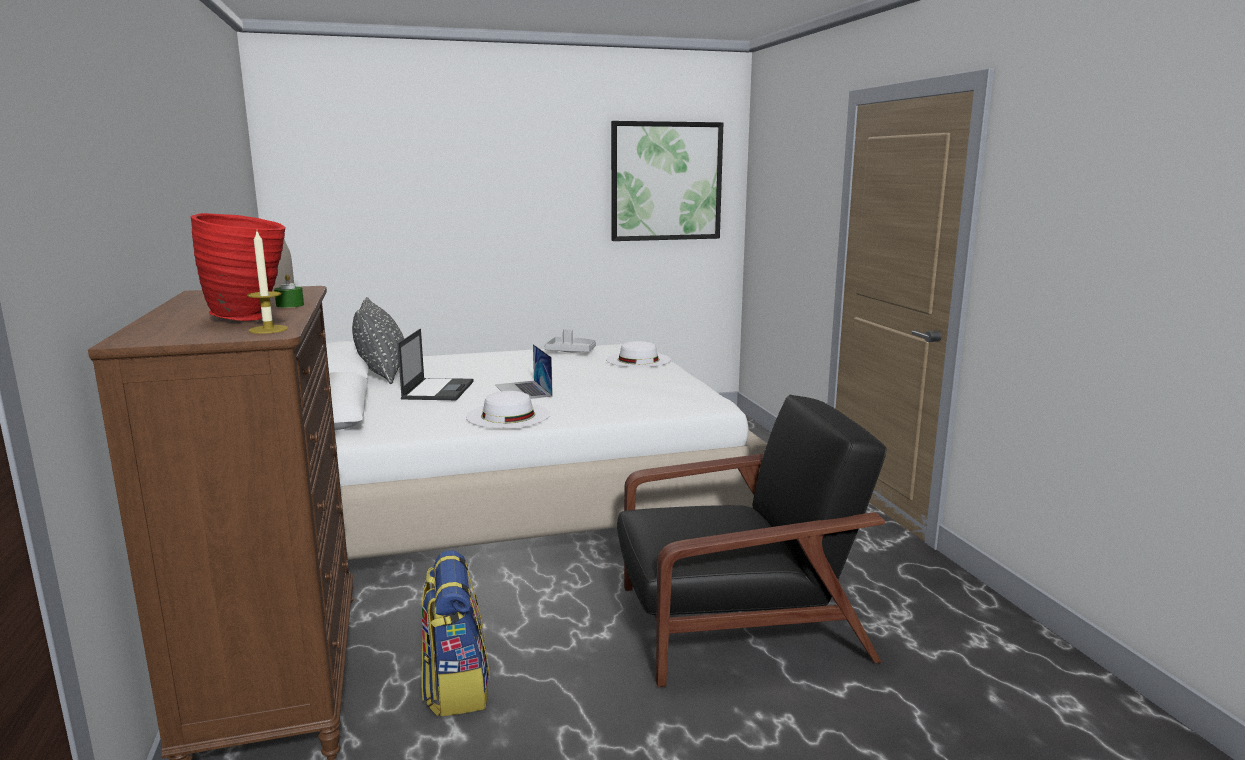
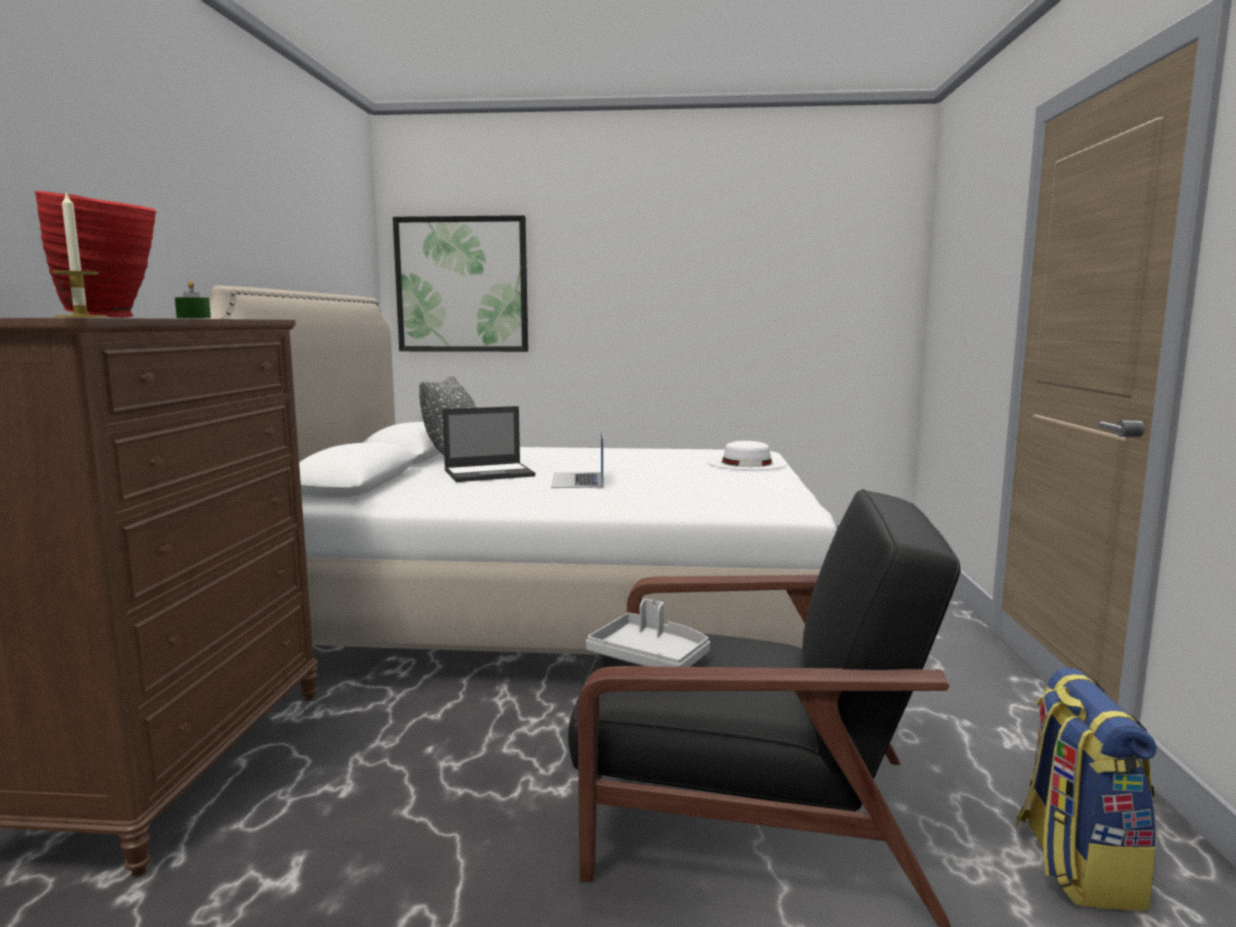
camera: 20 degrees right, 5 degrees down
laptop [397,329,473,400] -> laptop turned 45 degrees clockwise [443,406,535,482]
backpack [421,550,490,717] -> backpack moved to [1015,668,1156,910]
white hat [466,391,550,428] -> none
grey tray [544,329,596,352] -> grey tray moved to [586,599,710,667]
picture [611,121,723,241] -> picture moved to [393,215,528,352]

